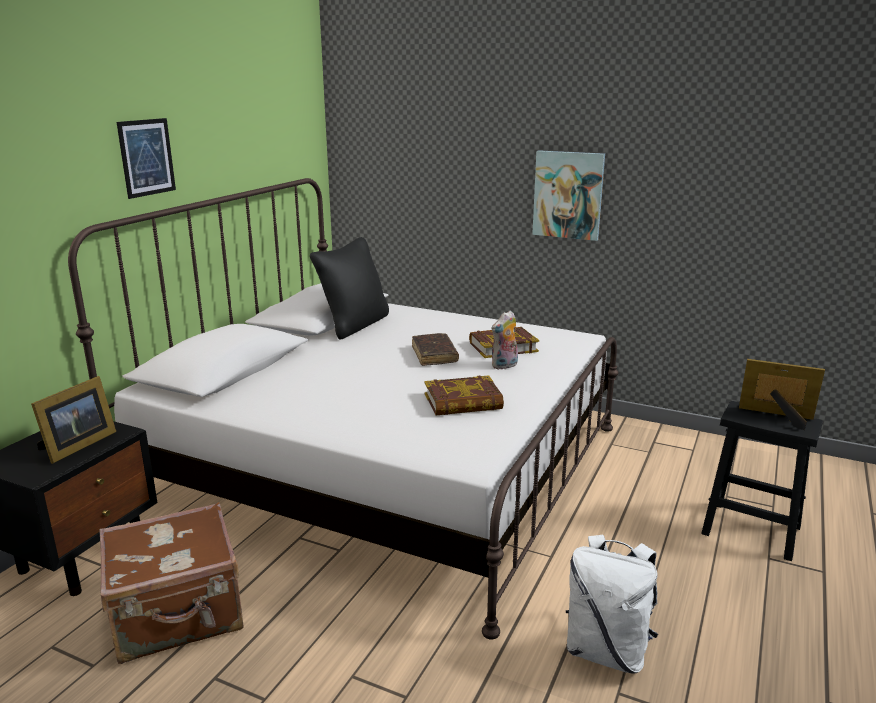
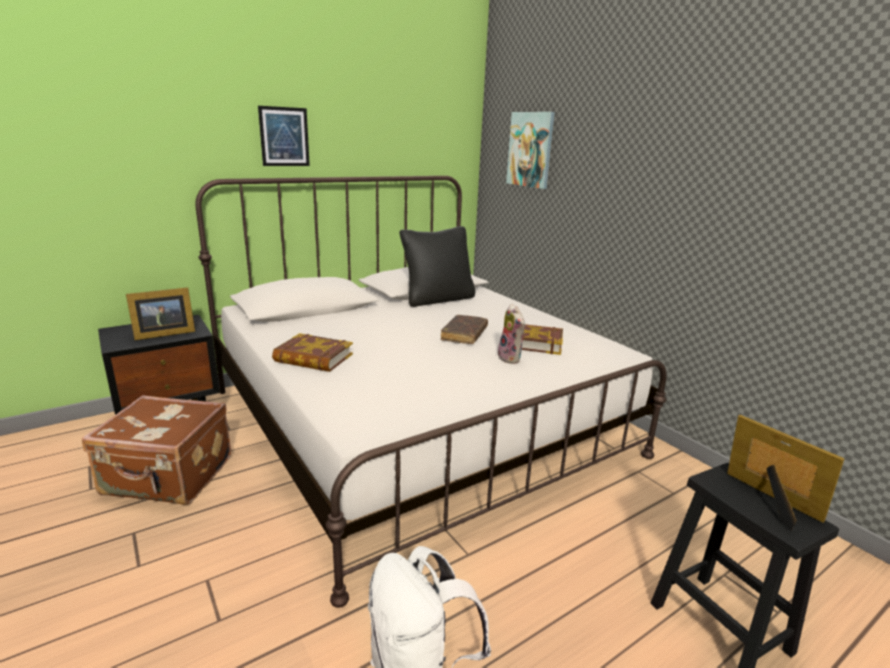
camera: 30 degrees right, 0 degrees up
book [425,375,504,415] -> book moved to [272,333,353,372]
plush toy [491,311,518,370] -> plush toy turned 105 degrees counterclockwise [498,304,525,364]
picture [532,150,605,241] -> picture moved to [506,112,555,189]

